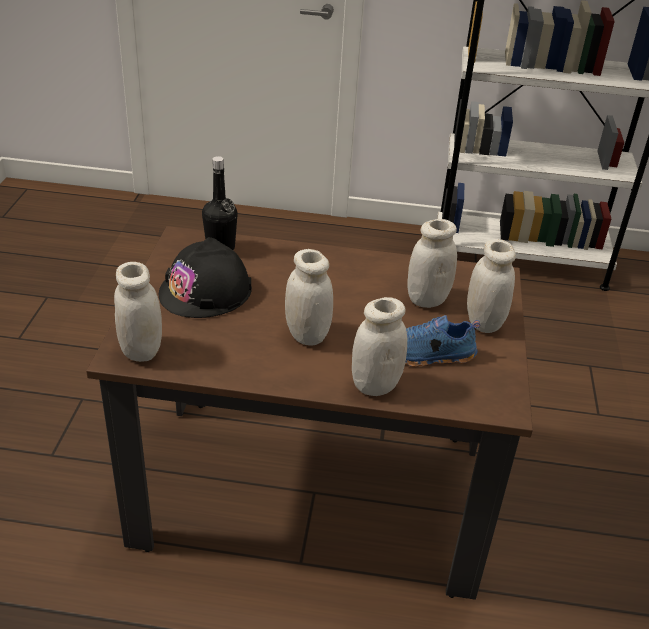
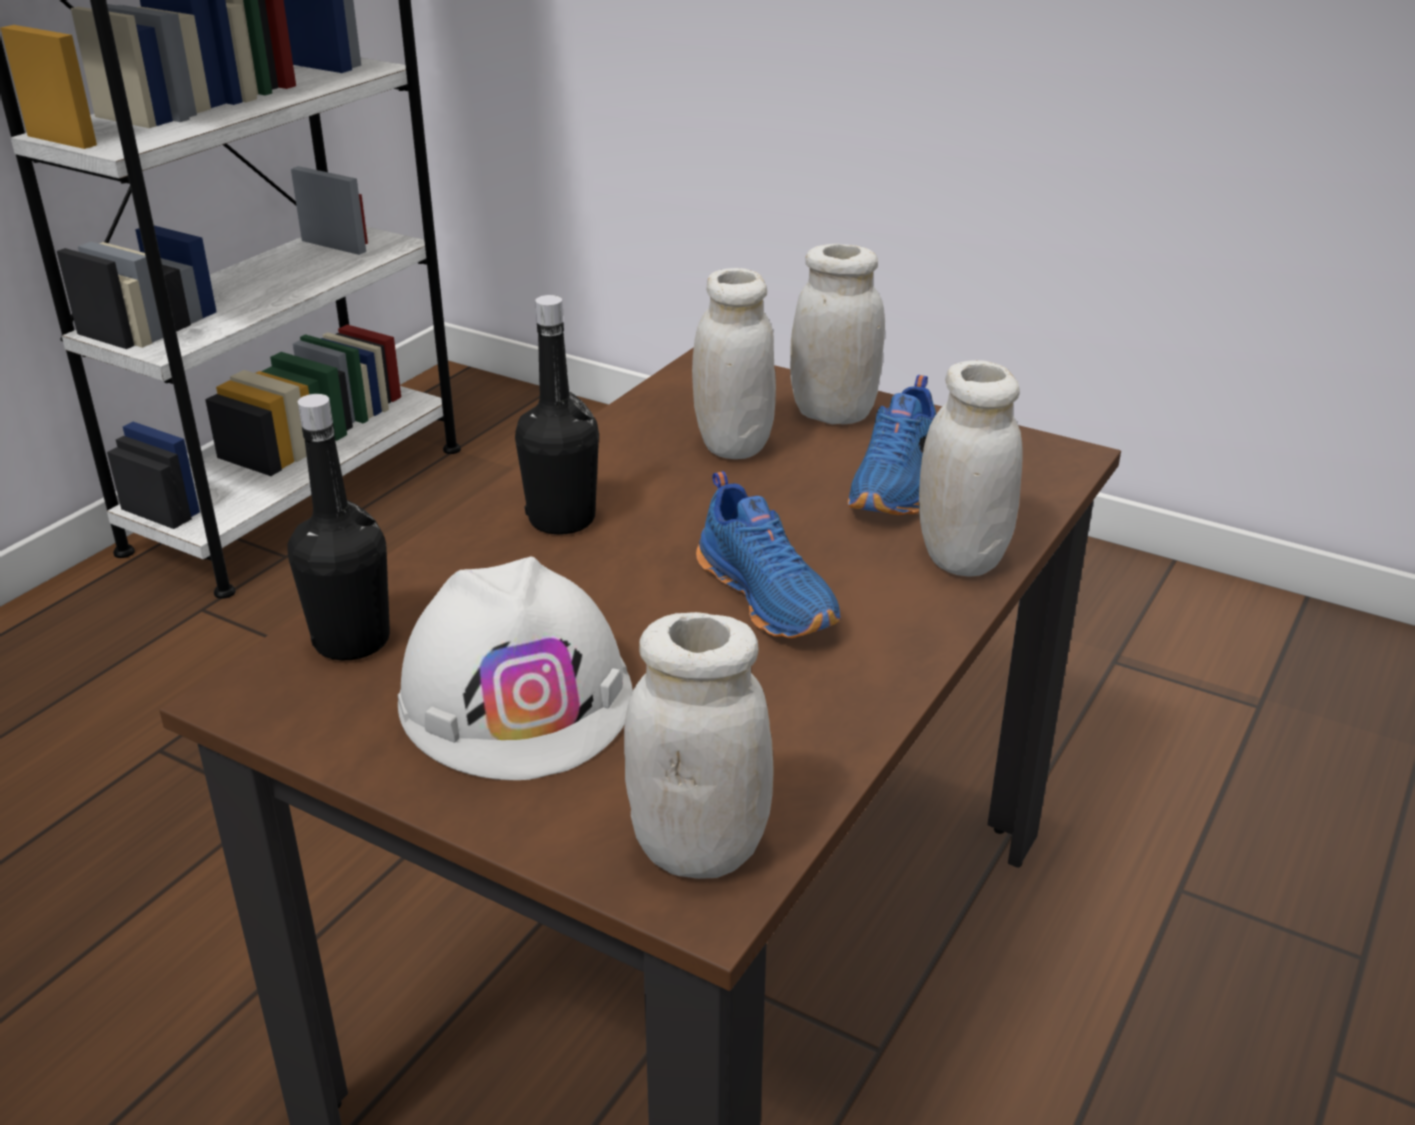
camera: 65 degrees left, 5 degrees down
black hard hat [159,237,252,318] -> white hard hat [398,557,633,780]
white jar [285,249,333,346] -> blue shoe [696,471,841,638]
none -> black bottle [515,295,599,535]

